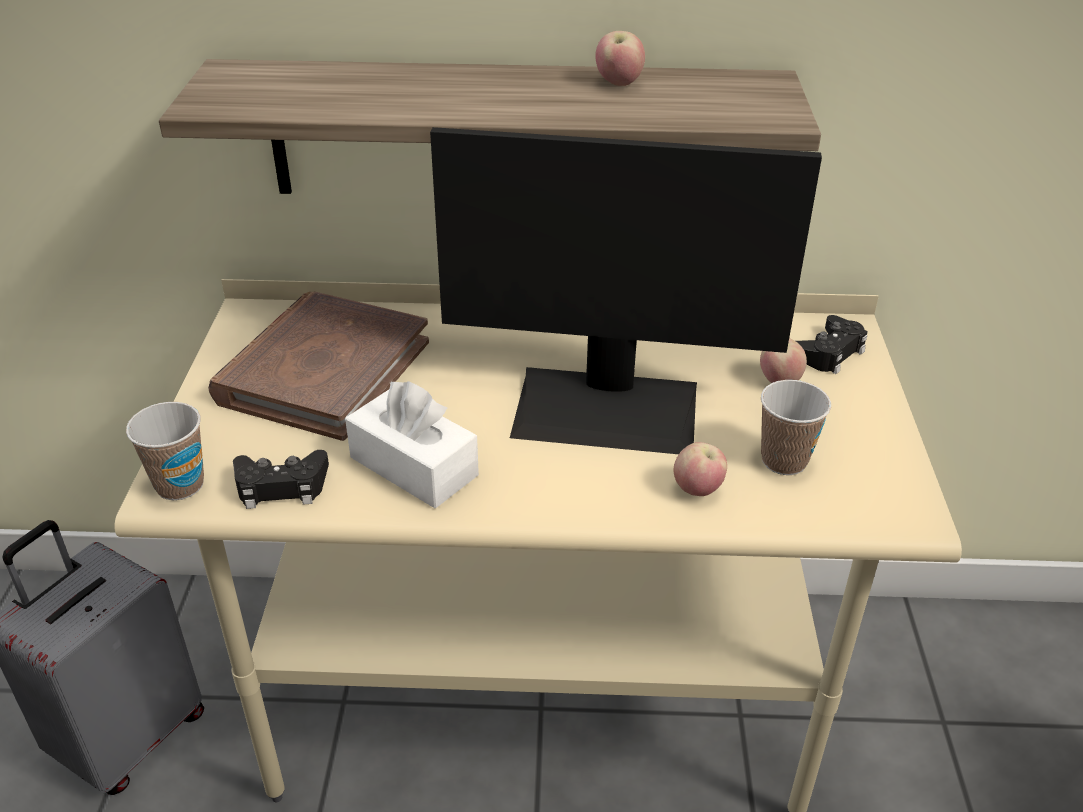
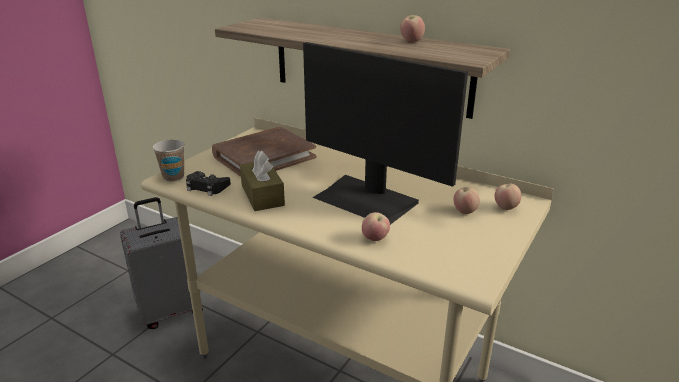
camera: 30 degrees right, 10 degrees down
white tissue box [345,381,479,508] -> brown tissue box [240,150,285,211]
cup [761,380,831,475] -> none
black game controller [796,315,868,374] -> apple [495,184,521,210]

